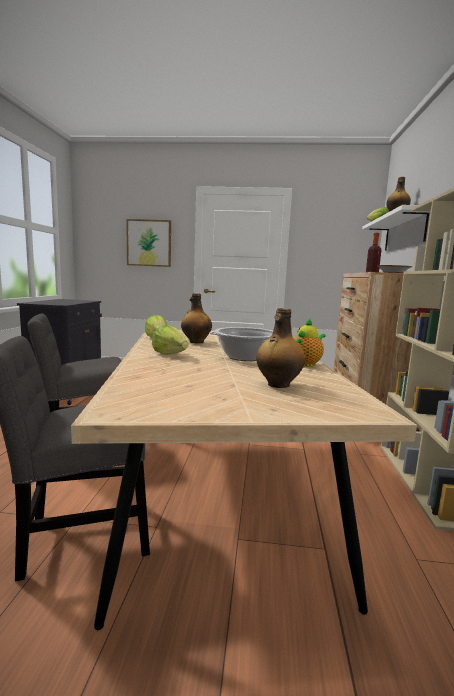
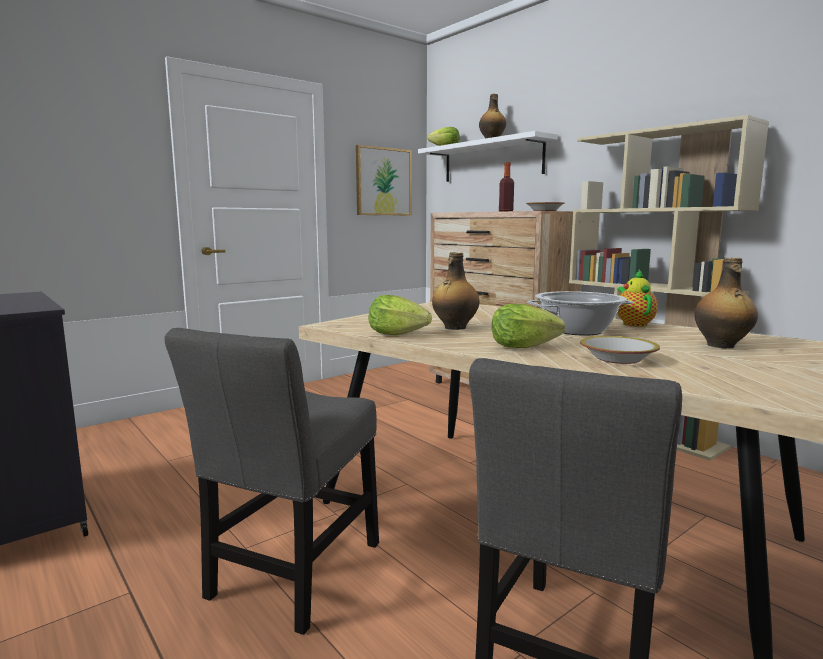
camera: 45 degrees left, 0 degrees up
picture [126,219,171,267] -> picture moved to [356,145,412,216]
none -> bowl [580,336,660,364]

